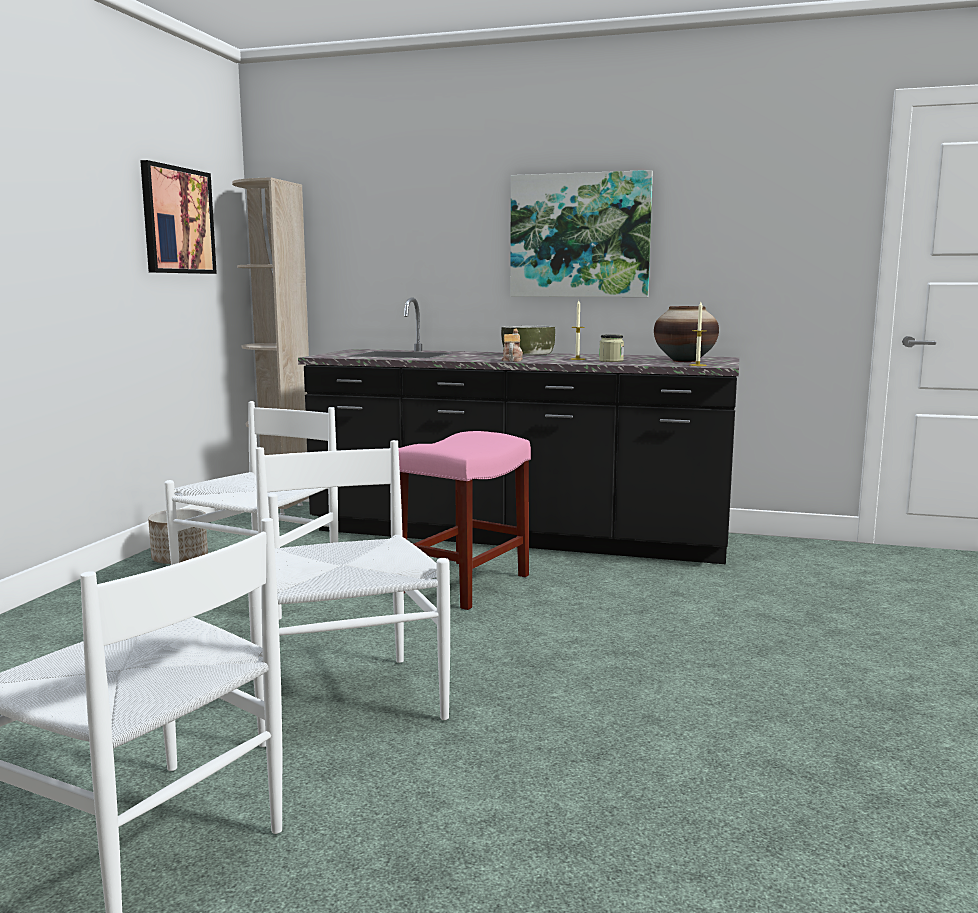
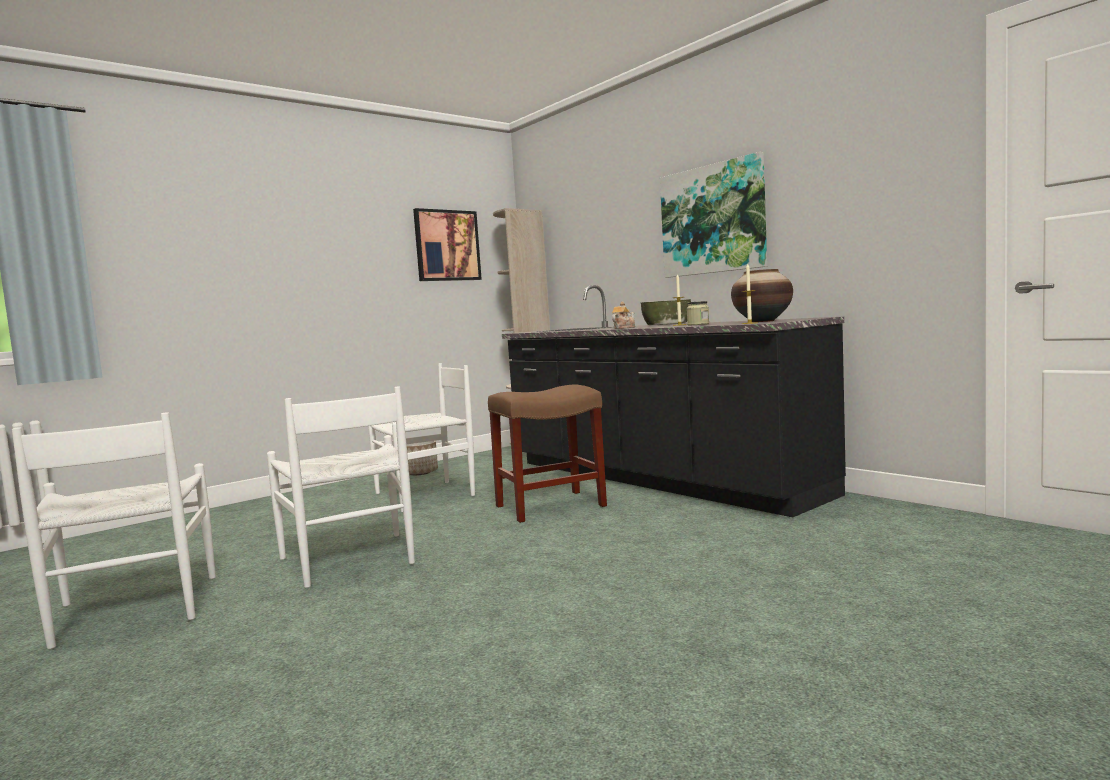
camera: 35 degrees right, 5 degrees down
white chair [248,440,450,747] -> white chair turned 135 degrees clockwise [267,386,415,588]
pink stool [398,431,531,610] -> brown stool [488,384,607,523]

